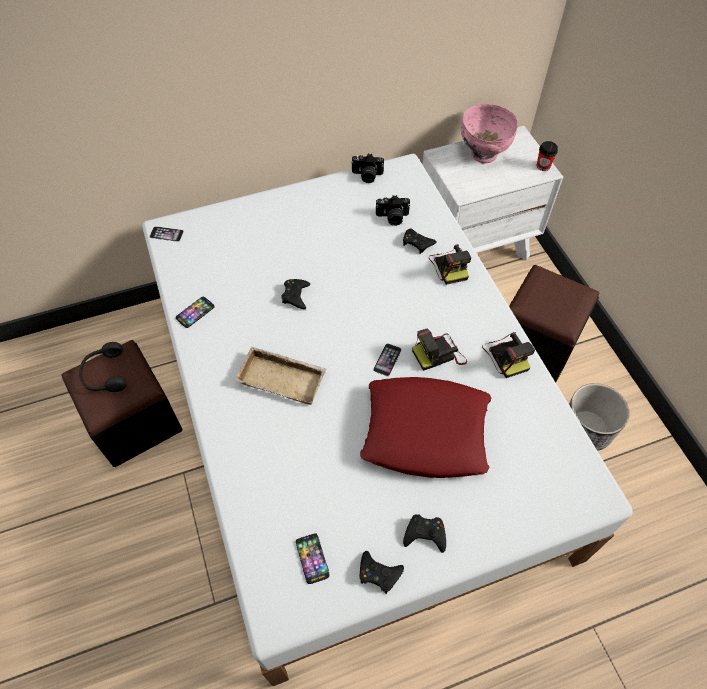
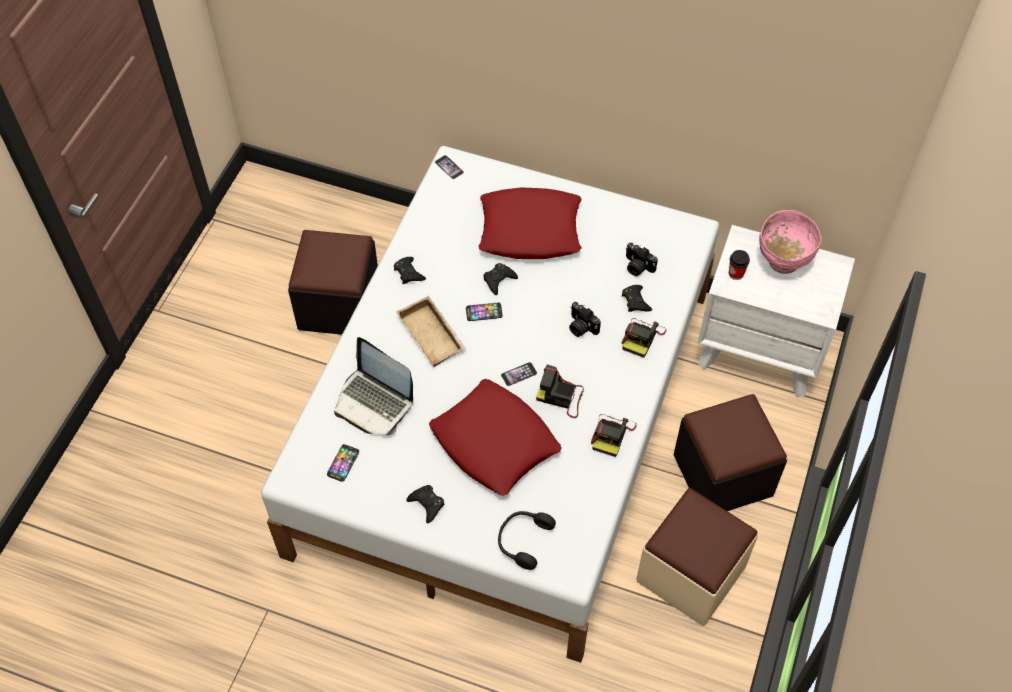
camera: 40 degrees right, 0 degrees up
black headphones [79,342,127,392] -> black headphones moved to [498,511,556,570]
phone [176,296,215,328] -> phone moved to [466,303,503,321]
camera [351,154,384,183] -> camera moved to [569,302,601,337]
black game controller [360,551,404,594] -> black game controller moved to [394,257,426,284]
cup [537,141,558,171] -> cup moved to [729,250,750,280]
planter [569,383,630,451] -> beige ottoman [636,488,758,626]
none -> laptop [334,337,413,435]
none -> red pillow [479,188,581,259]

